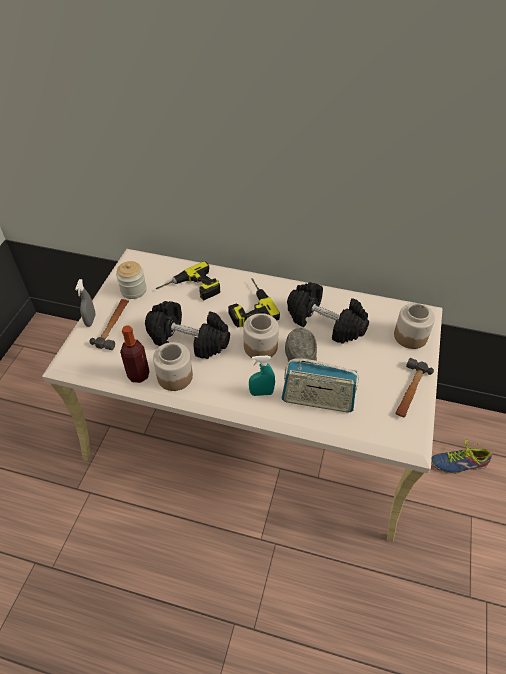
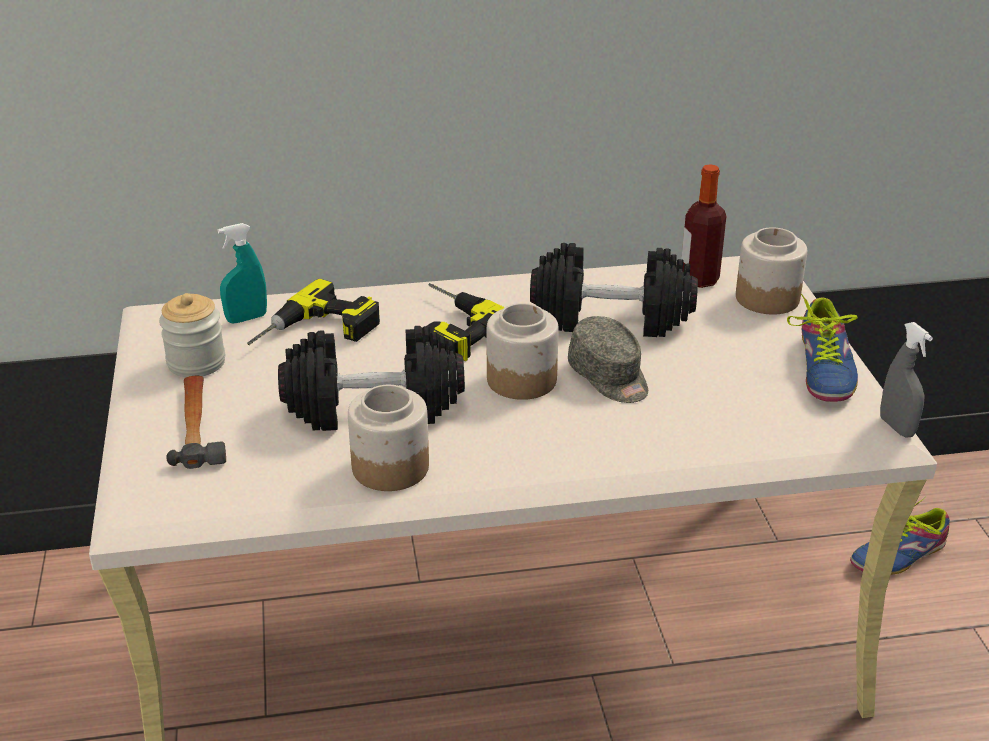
camera: 25 degrees left, 15 degrees down
grey spray bottle [75,279,96,327] -> grey spray bottle moved to [880,322,933,438]
bottle [120,325,150,383] -> bottle moved to [682,164,726,288]
turquoise spray bottle [249,356,275,396] -> turquoise spray bottle moved to [218,223,267,323]
radio [282,358,359,413] -> none
hammer [395,358,434,417] -> shoe [787,294,858,402]

